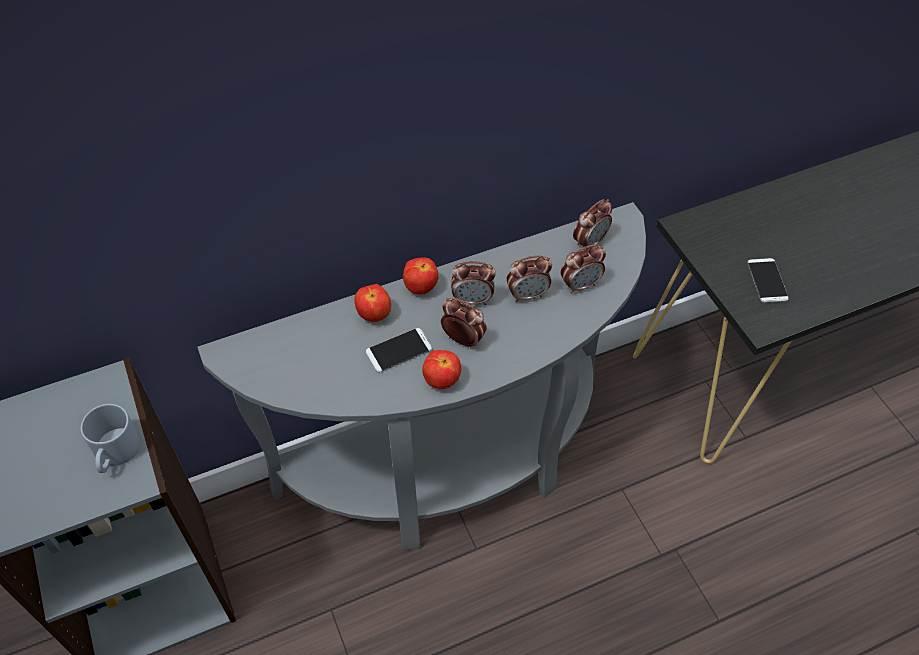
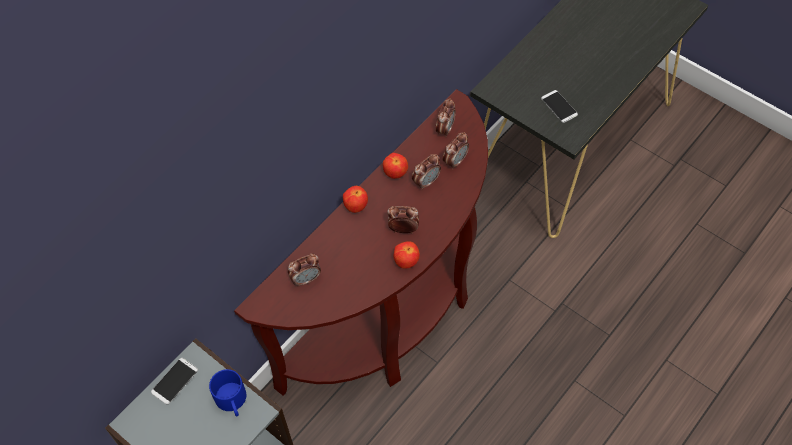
camera: 25 degrees left, 5 degrees up
grey mug [81,404,140,473] -> blue mug [209,369,246,417]
grey console table [197,202,646,551] -> brown console table [234,89,488,395]
apple [354,284,391,322] -> apple moved to [383,153,408,179]
phone [366,328,432,373] -> phone moved to [151,358,198,405]
alarm clock [451,261,496,305] -> alarm clock moved to [288,253,321,287]

